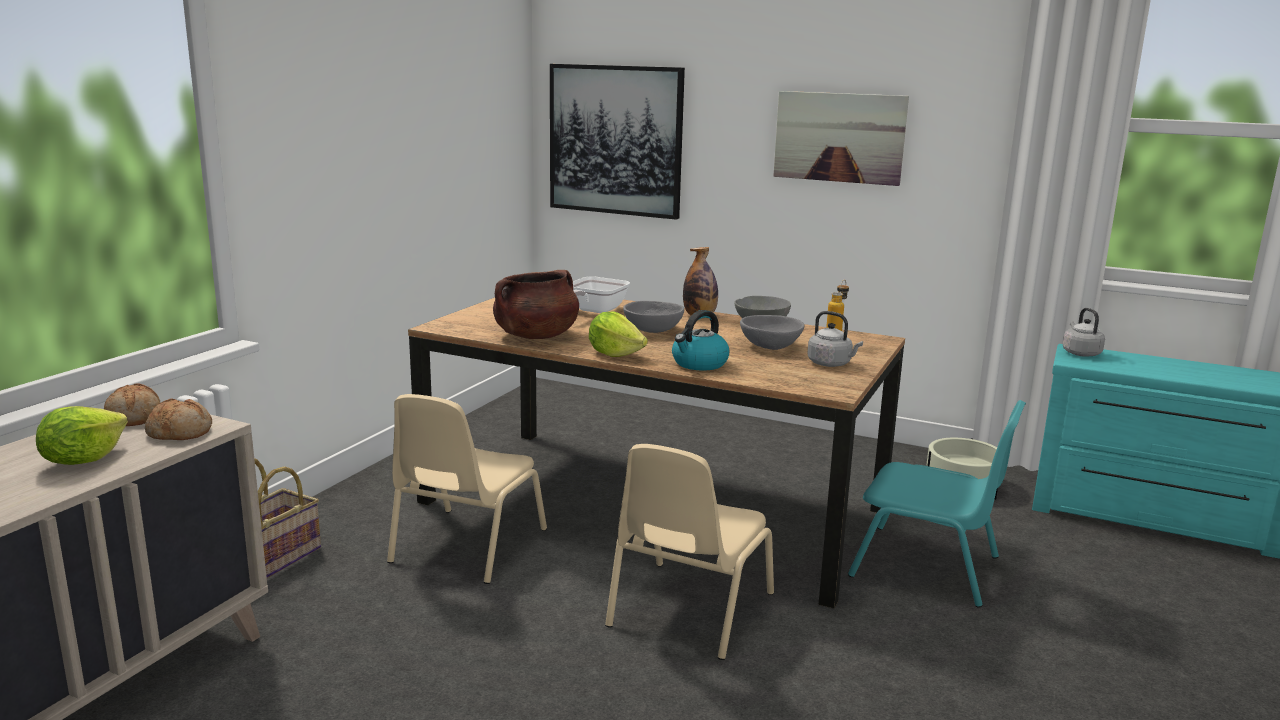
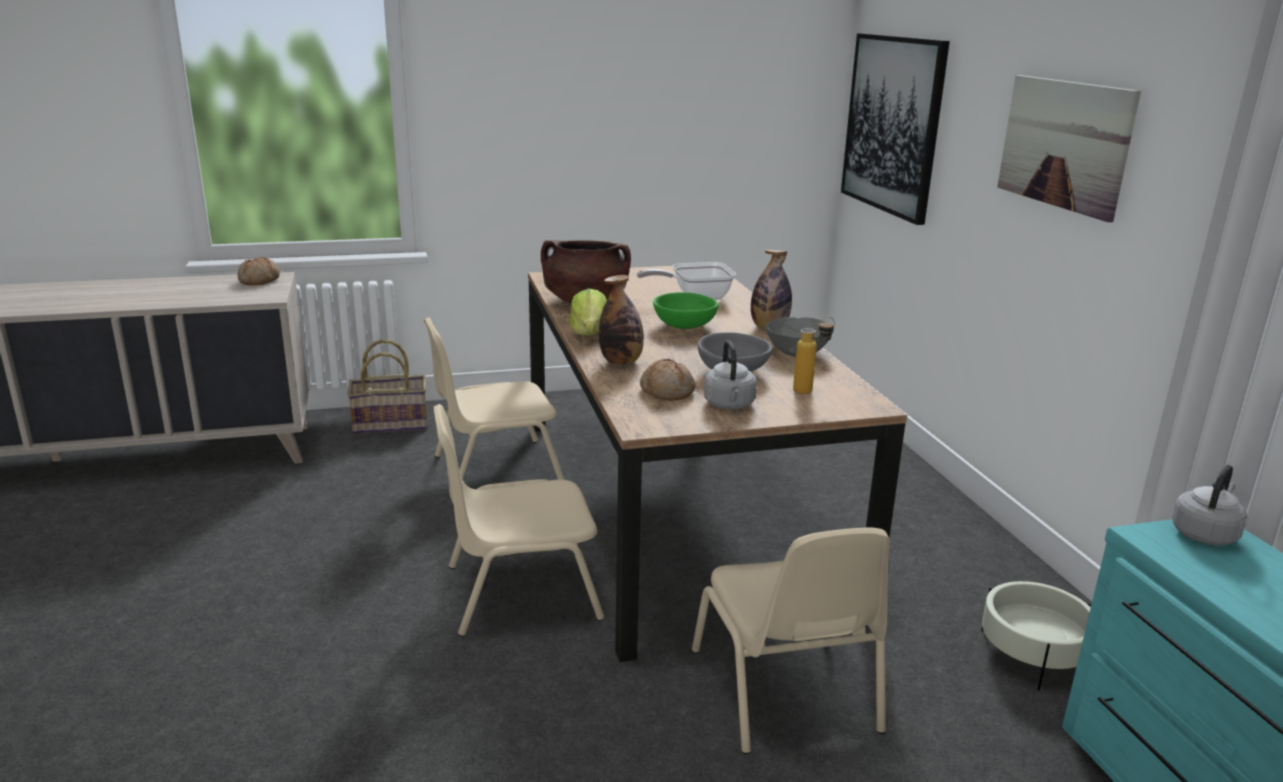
camera: 50 degrees right, 5 degrees up
lettuce [36,406,128,465] -> none
bread [145,398,212,440] -> bread moved to [640,359,695,401]
grey bowl [623,301,684,333] -> green bowl [653,292,719,329]
kettle [672,310,729,371] -> bottle [599,275,644,365]
turquoise chair [848,400,1026,608] -> beige chair [692,528,890,754]

